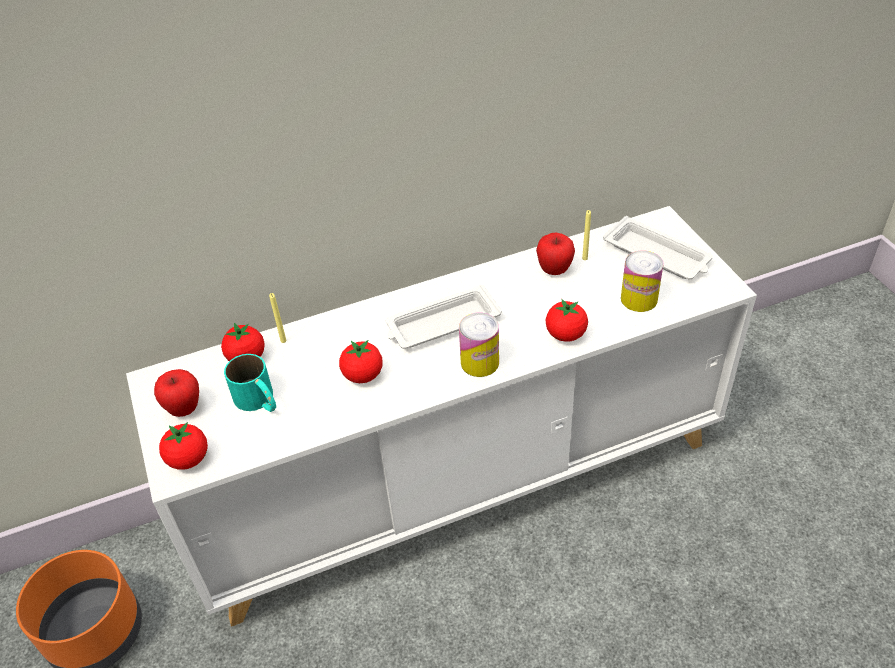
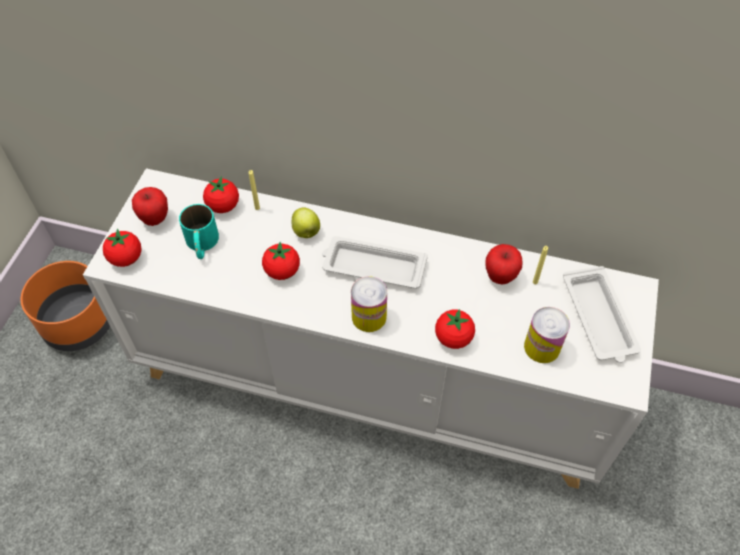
camera: 35 degrees right, 10 degrees up
none -> apple [292,207,320,238]

